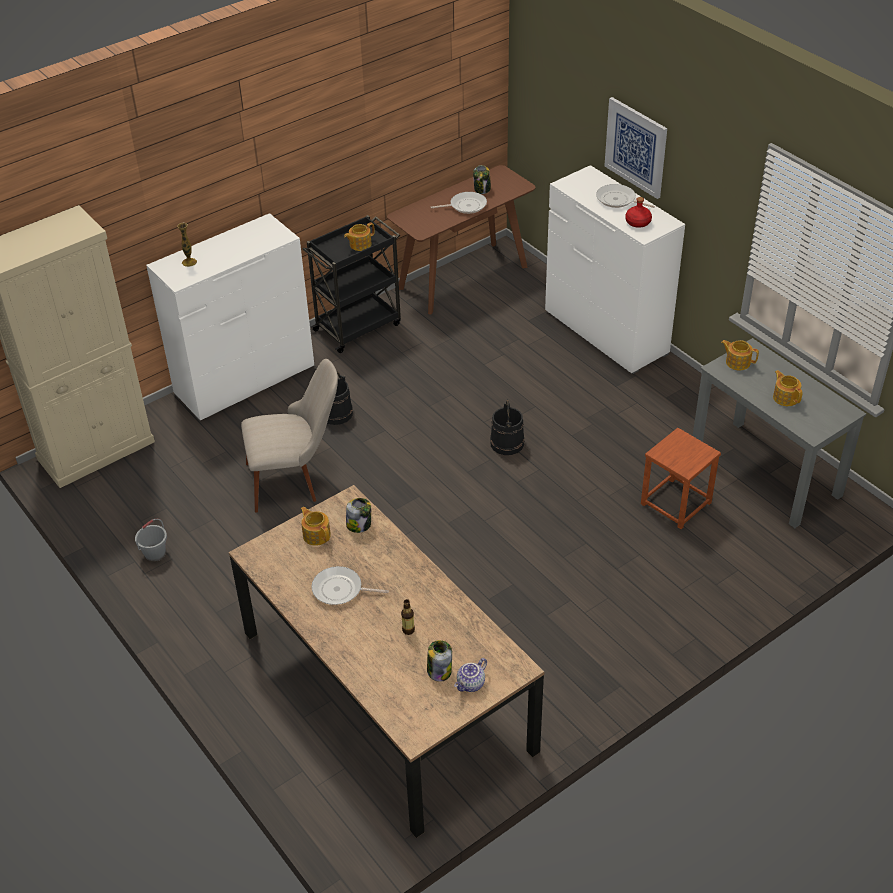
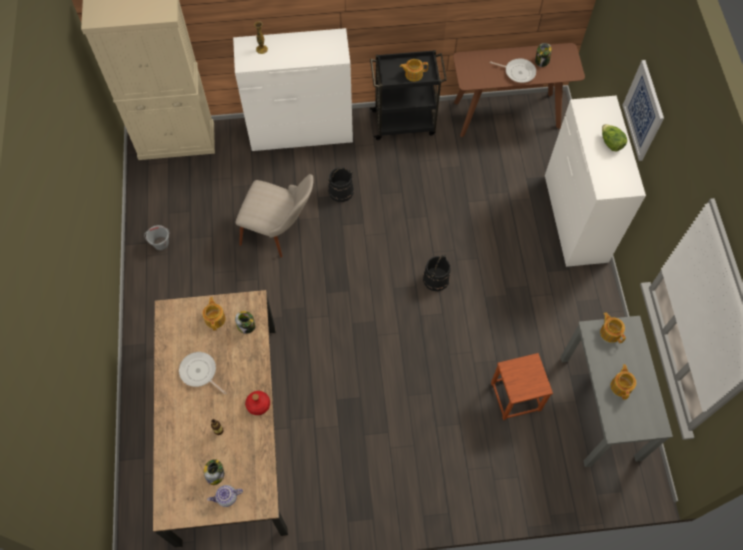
camera: 30 degrees right, 20 degrees up
frying pan [596,184,655,208] -> lettuce [602,124,627,151]
red bottle [625,197,652,228] -> red bottle moved to [245,391,270,415]

